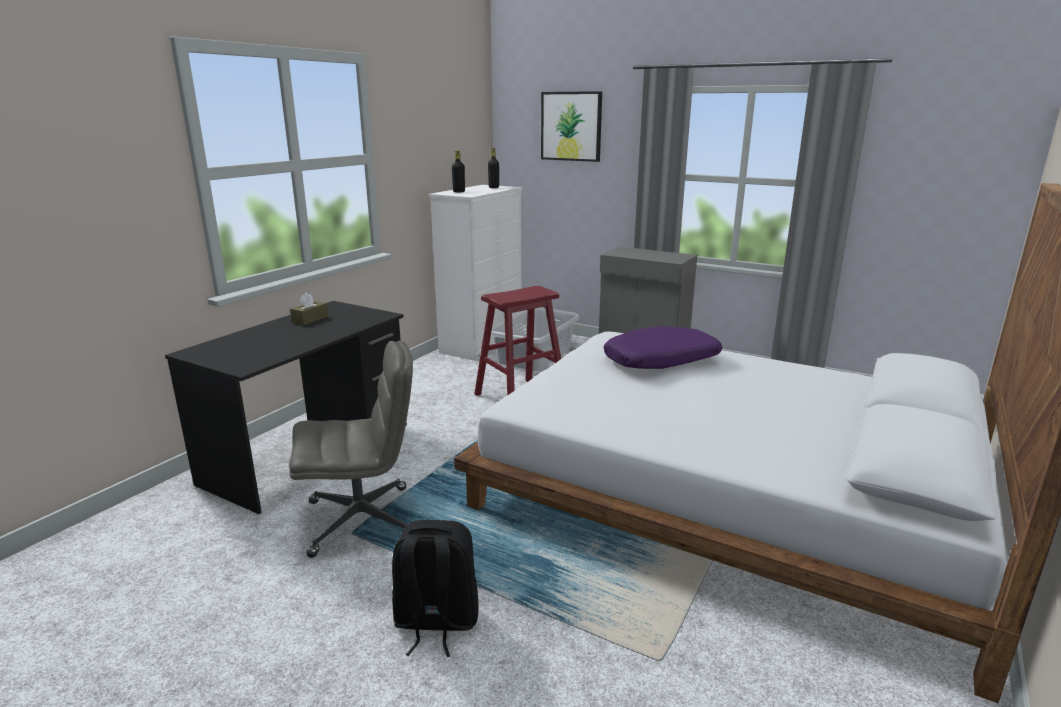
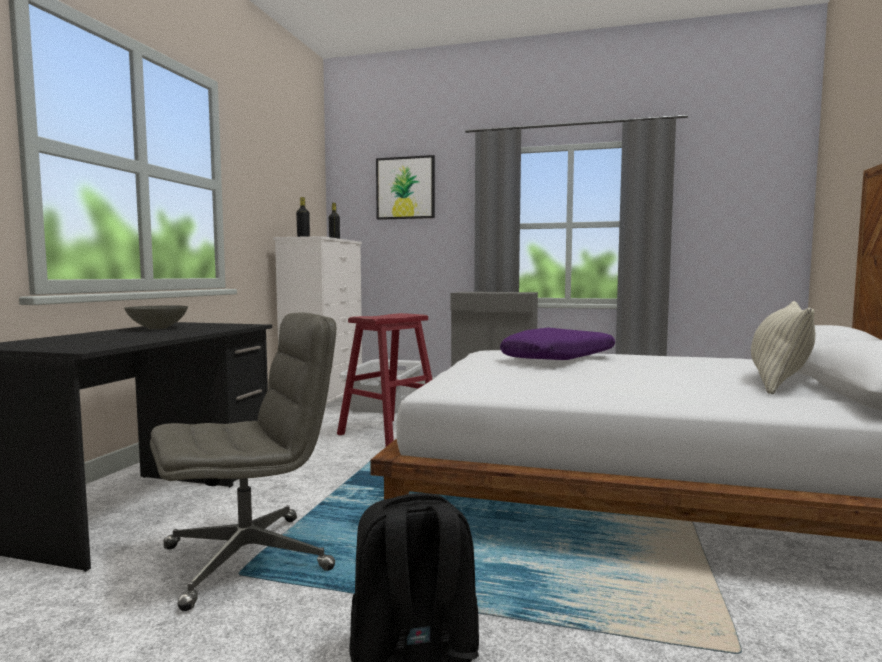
camera: 15 degrees left, 15 degrees down
brown tissue box [290,292,328,325] -> grey bowl [124,305,188,329]
none -> pillow [751,301,815,394]

